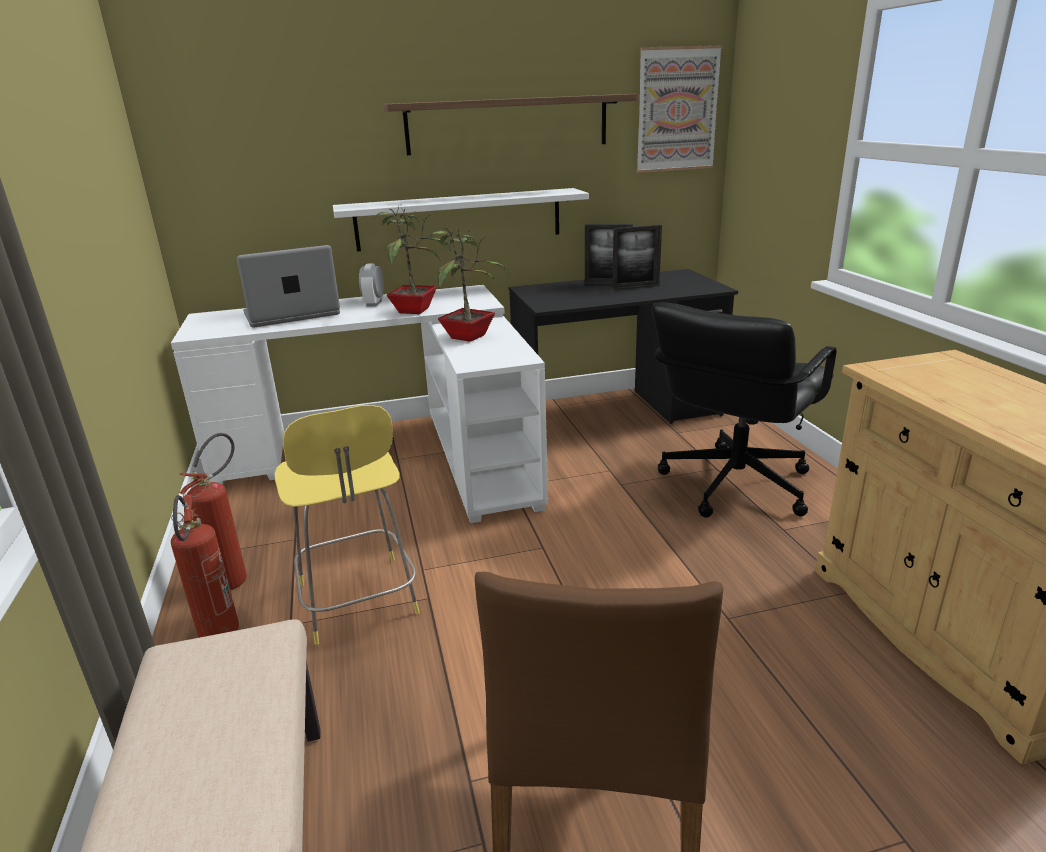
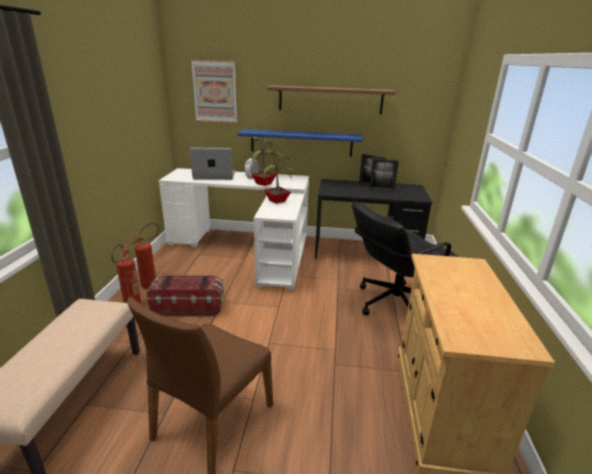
camera: 20 degrees right, 0 degrees up
yellow stool [274,405,420,645] -> storage box [147,275,224,316]
white shelf [333,188,589,252] -> blue shelf [237,129,363,157]
picture [637,45,722,173] -> picture moved to [191,60,237,123]

